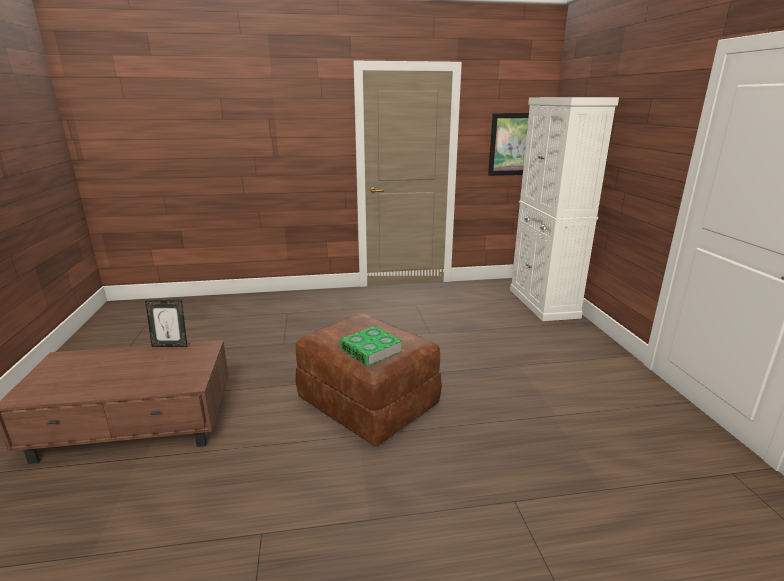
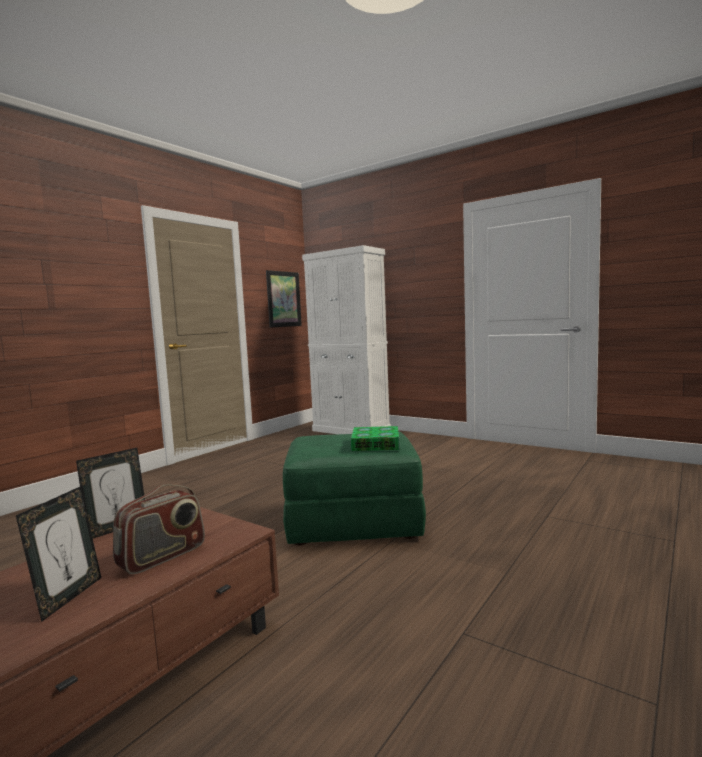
camera: 45 degrees left, 15 degrees down
brown ottoman [296,313,442,446] -> green ottoman [283,432,426,546]
none -> picture frame [16,486,101,622]
none -> radio [113,484,205,574]

